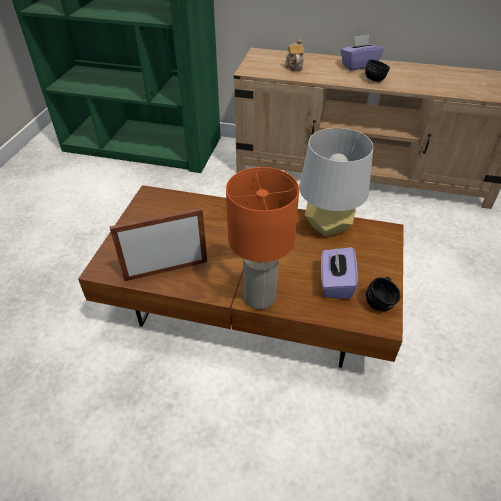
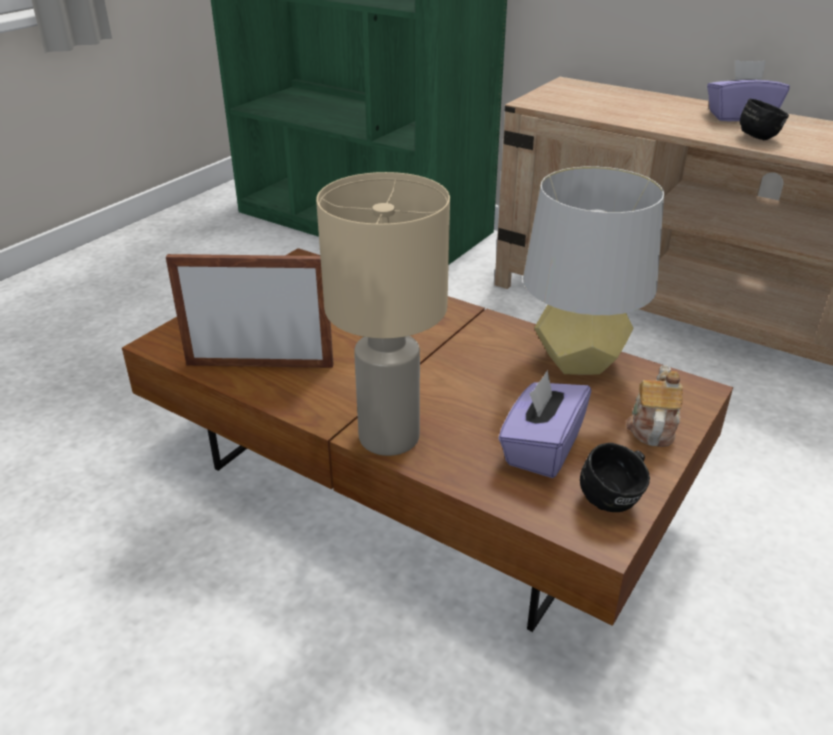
camera: 20 degrees right, 10 degrees down
orange table lamp [226,167,299,309] -> beige table lamp [316,172,450,456]
teapot [285,39,304,71] -> teapot moved to [627,365,683,447]

